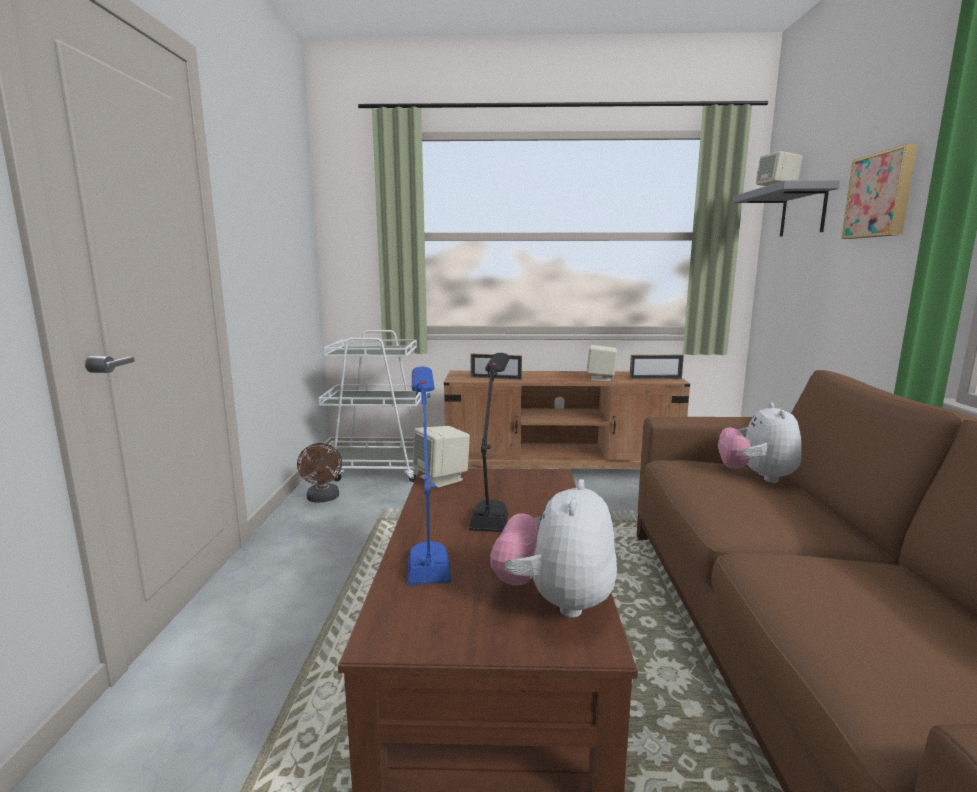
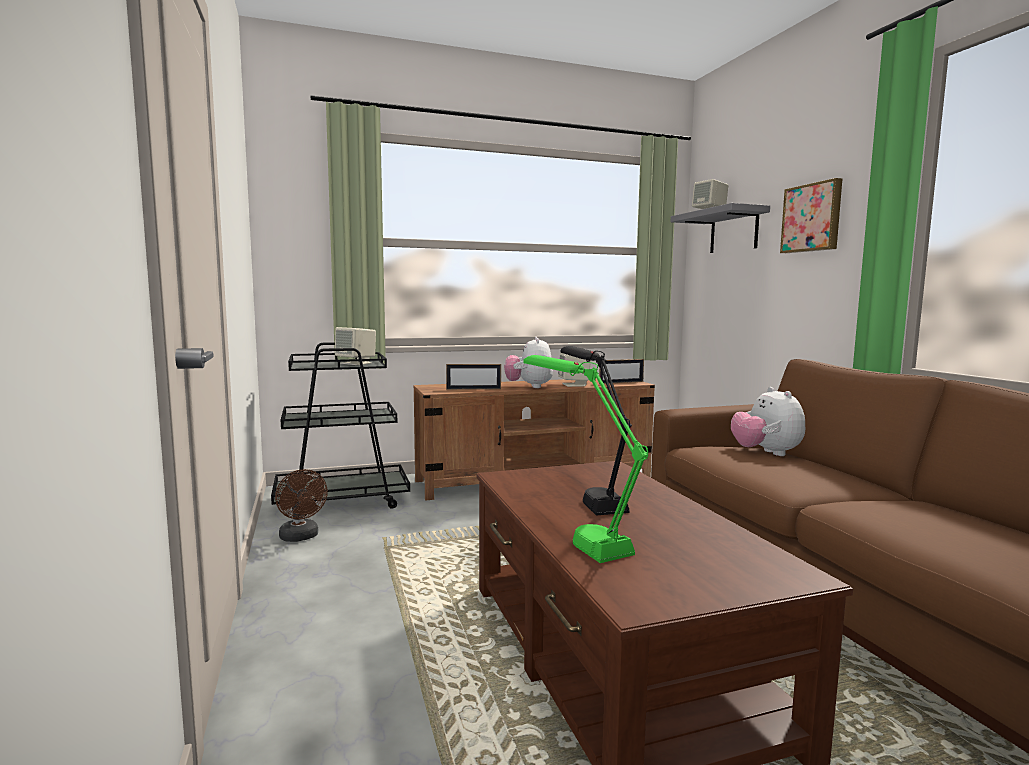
camera: 20 degrees left, 5 degrees down
white cart [319,330,422,482] -> black cart [271,342,410,516]
blue table lamp [408,367,451,585] -> green table lamp [523,355,648,563]
beige speaker [413,426,470,488] -> beige speaker moved to [335,327,376,365]
plush toy [490,479,617,618] -> plush toy moved to [504,337,553,388]

